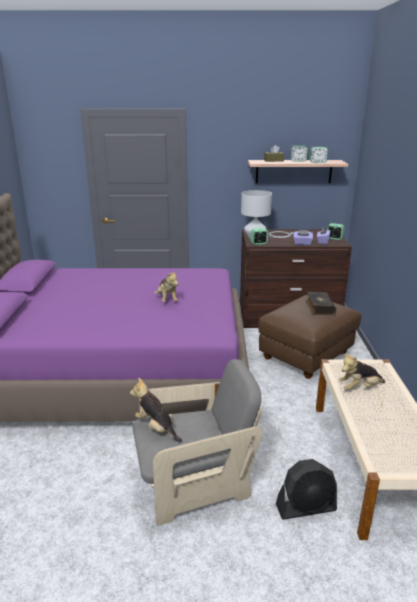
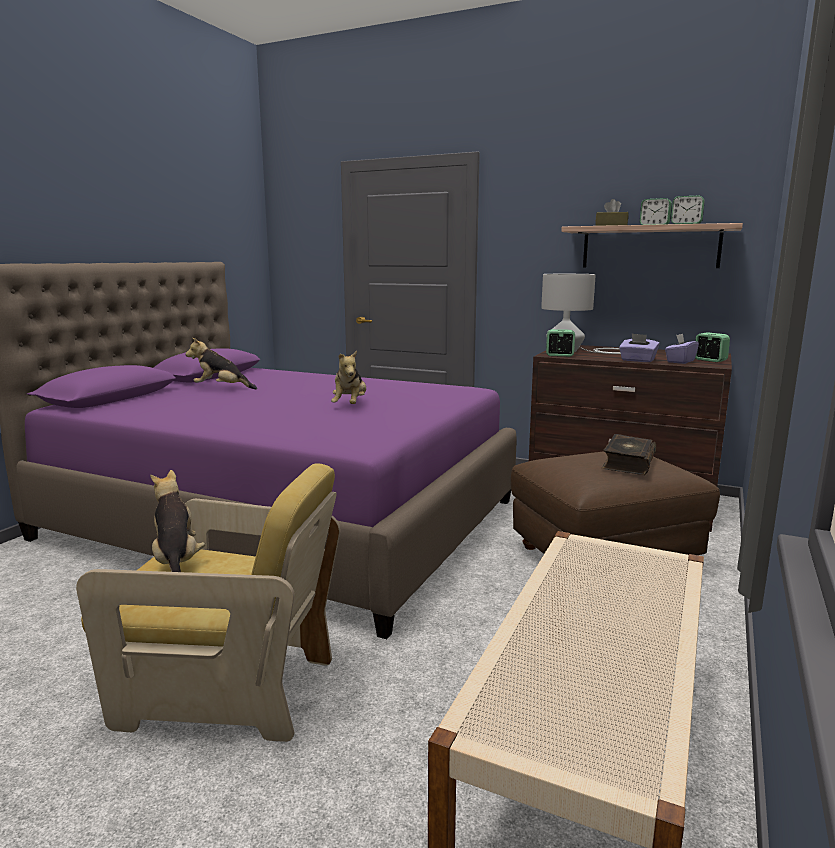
camera: 25 degrees right, 10 degrees down
grey armchair [132,359,262,525] -> yellow armchair [76,463,340,742]
black fan [276,459,337,520] -> none
plush toy [339,354,385,390] -> plush toy moved to [186,338,257,390]

